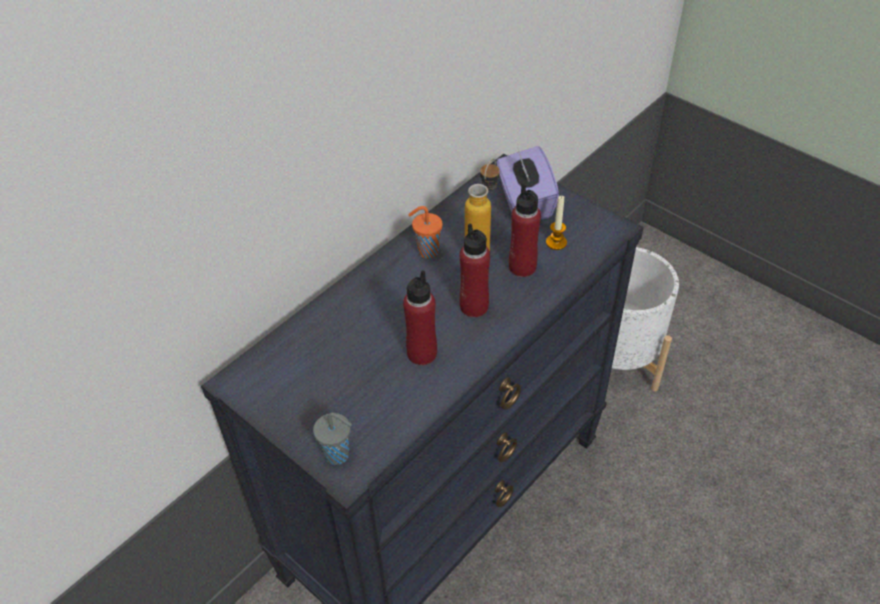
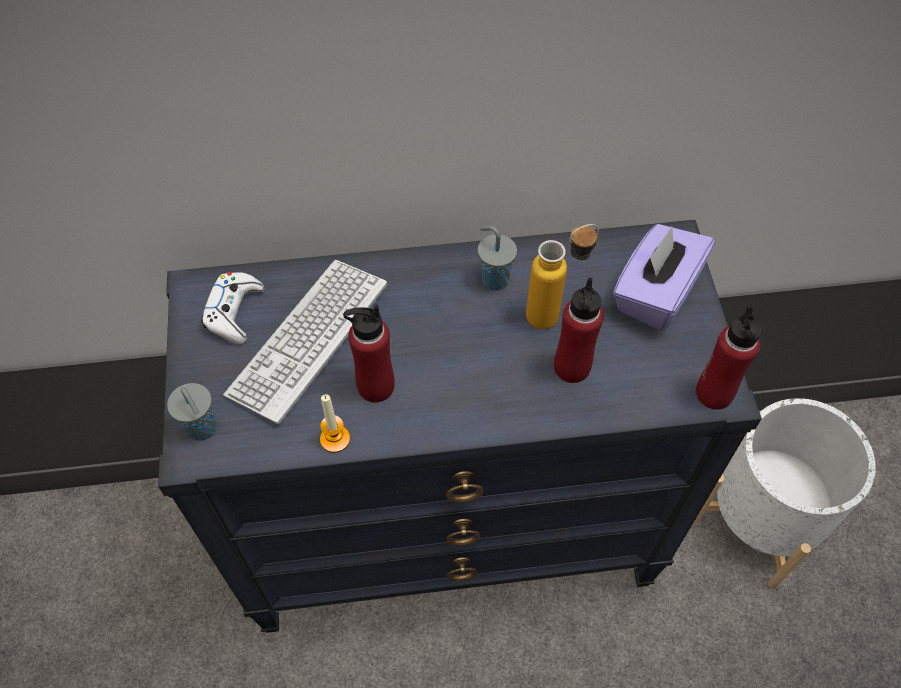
camera: 40 degrees right, 10 degrees up
orange cup [408,206,442,259] -> grey cup [478,226,517,291]
red bottle [460,223,490,317] -> red bottle moved to [696,305,761,410]
candle [546,195,567,250] -> candle moved to [320,394,350,453]
none -> white game controller [201,272,265,344]
none -> keyboard [223,260,387,424]

